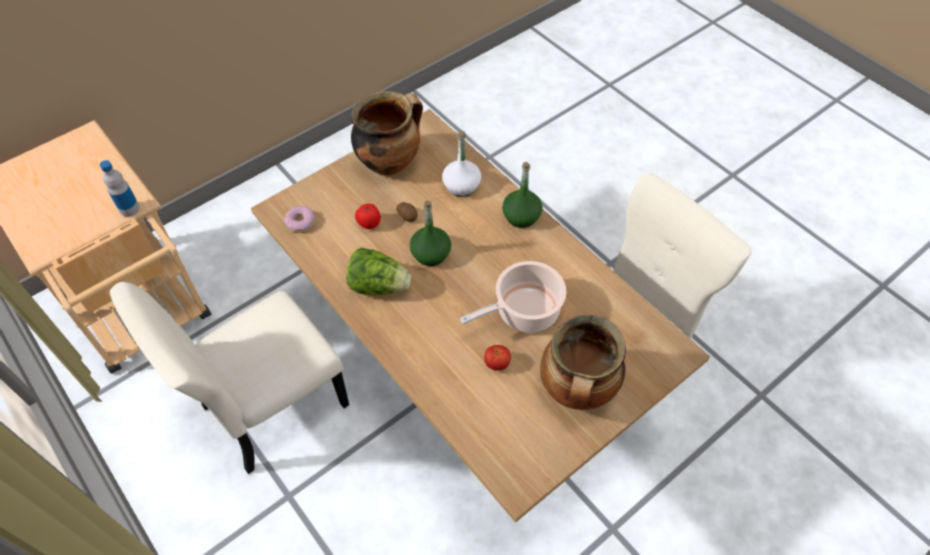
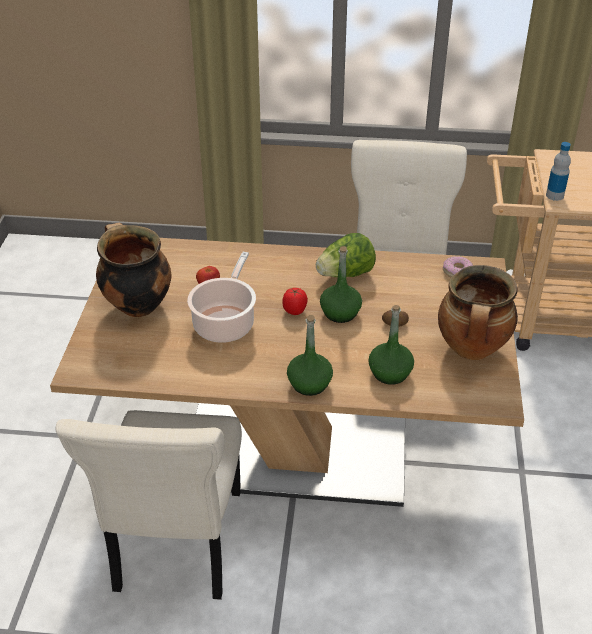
camera: 135 degrees right, 15 degrees down
tomato [355,204,381,229] -> tomato moved to [282,288,308,315]
white bottle [442,130,481,197] -> green bottle [368,305,414,385]

